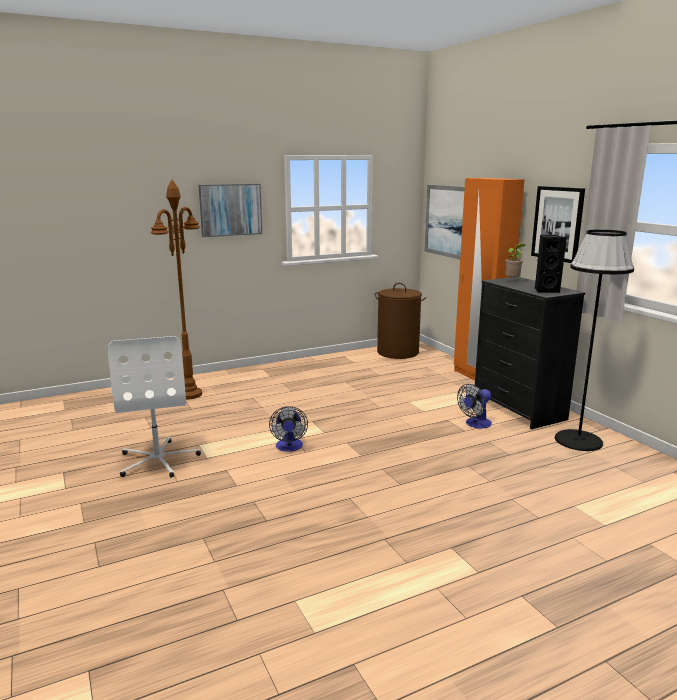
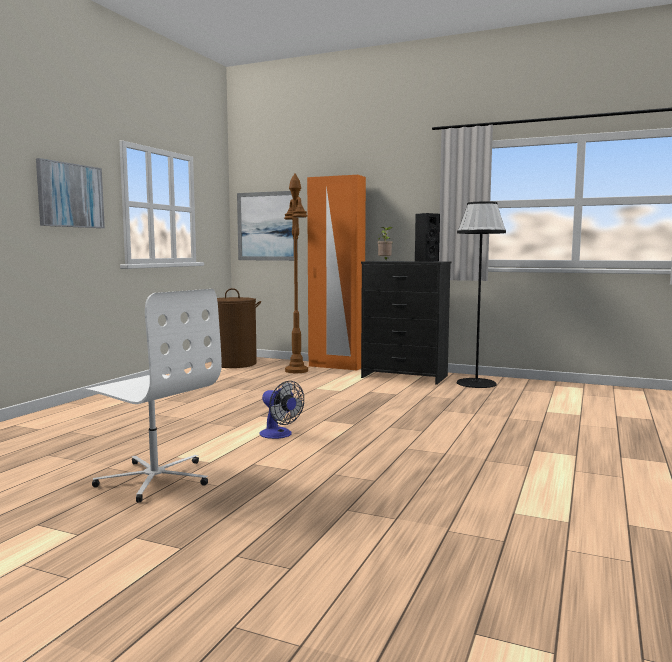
camera: 40 degrees left, 10 degrees down
brown floor lamp [151,179,202,399] -> brown floor lamp moved to [284,174,308,373]
fan [457,384,492,428] -> none
picture [531,186,585,263] -> none

